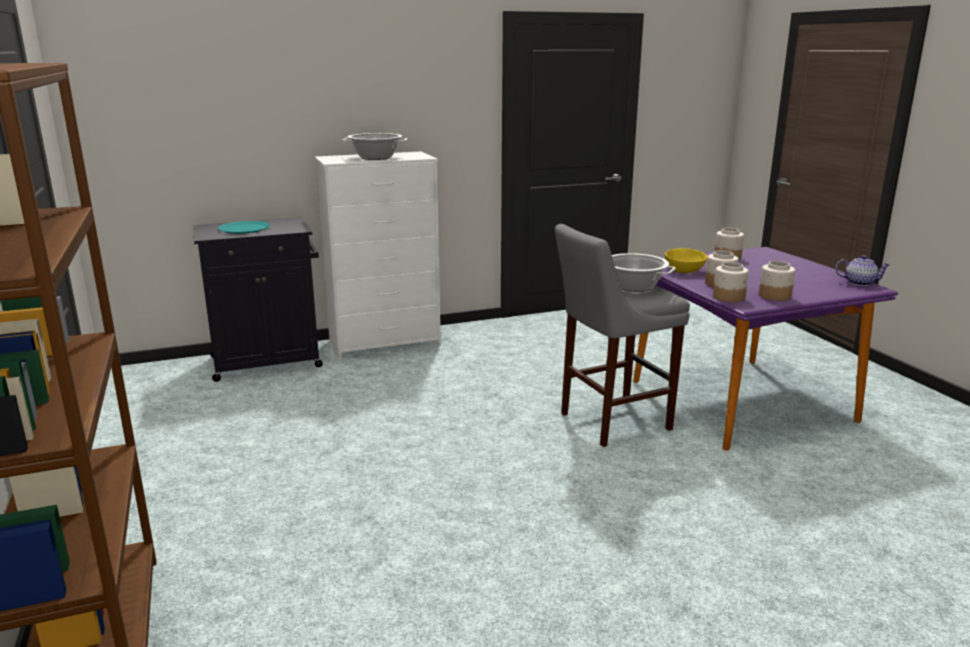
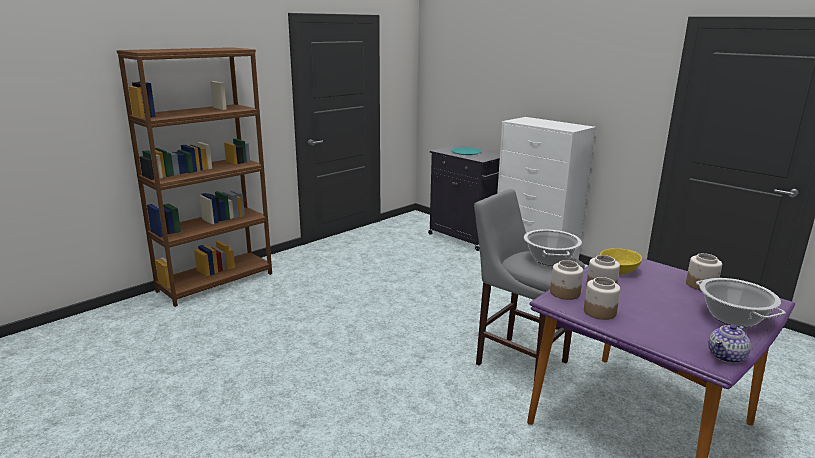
camera: 65 degrees right, 0 degrees up
cooking pot [342,133,408,160] -> cooking pot moved to [696,278,786,327]
teapot [835,255,891,286] -> teapot turned 60 degrees clockwise [708,325,751,363]

